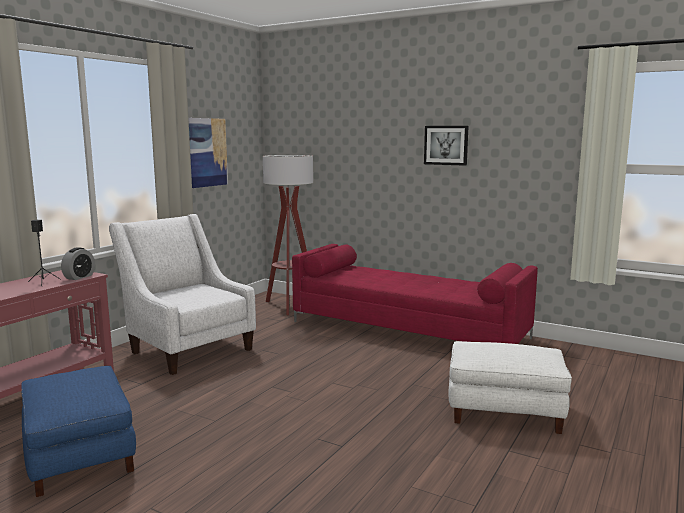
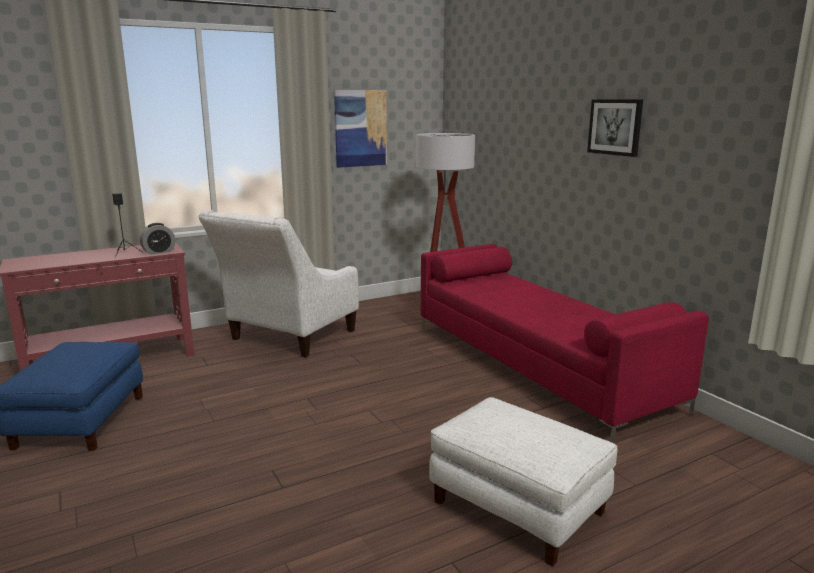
camera: 30 degrees right, 5 degrees up
white armchair [109,214,256,375] -> white armchair turned 135 degrees counterclockwise [199,209,359,358]

